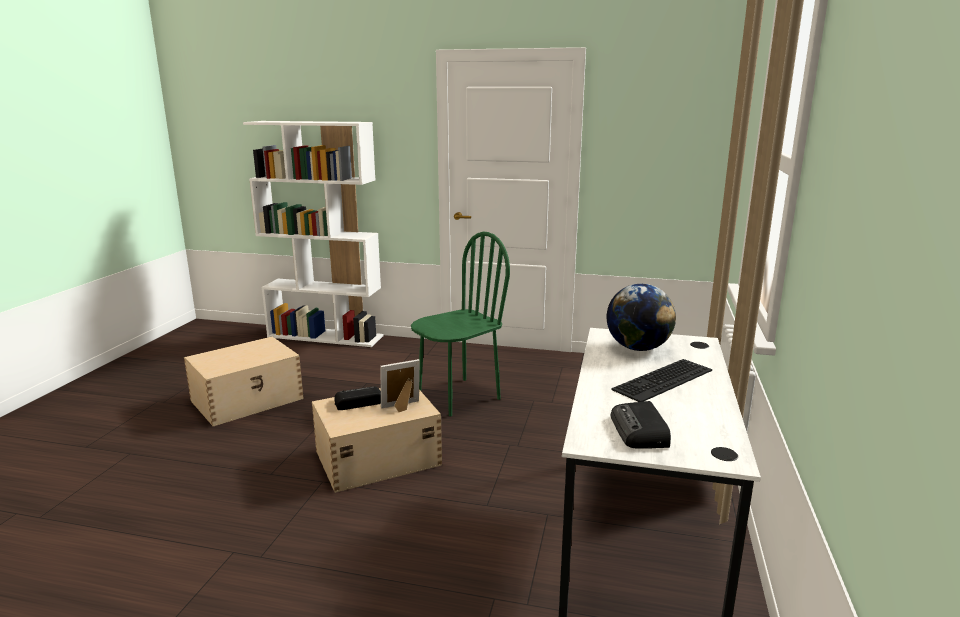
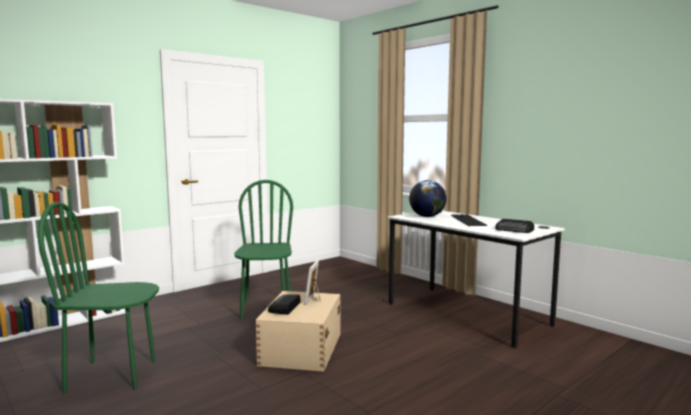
camera: 55 degrees left, 10 degrees down
beige storage box [184,337,304,426] -> green chair [38,202,159,394]

